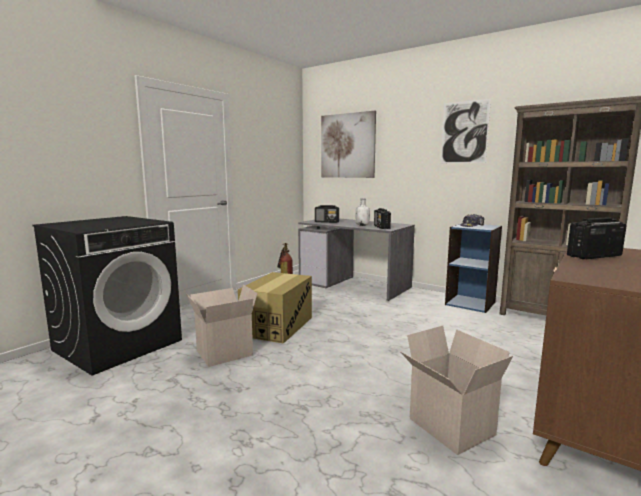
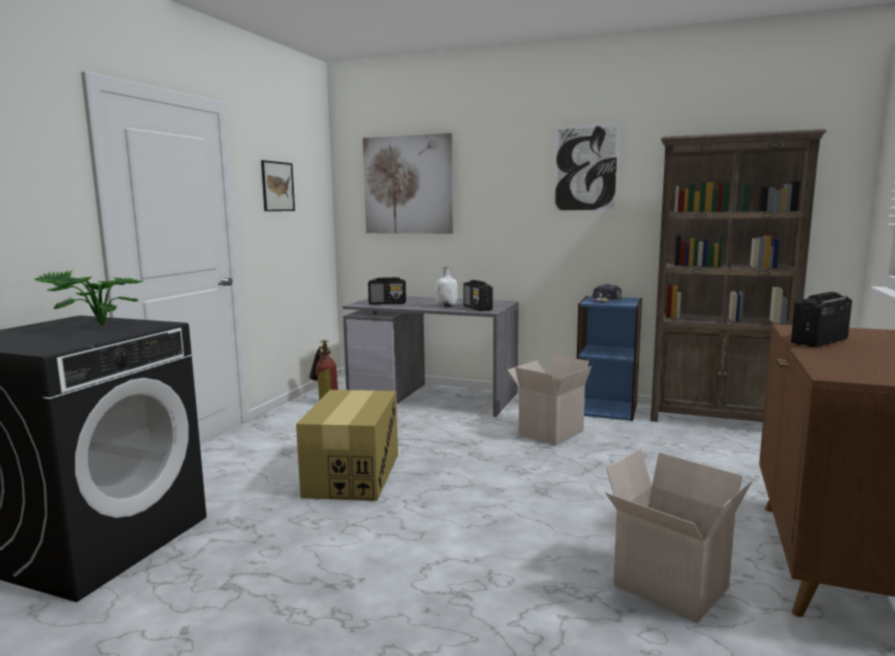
camera: 15 degrees left, 0 degrees up
cardboard box [186,284,258,367] -> cardboard box moved to [508,355,592,446]
none -> potted plant [35,270,143,325]
none -> picture [261,160,295,211]

